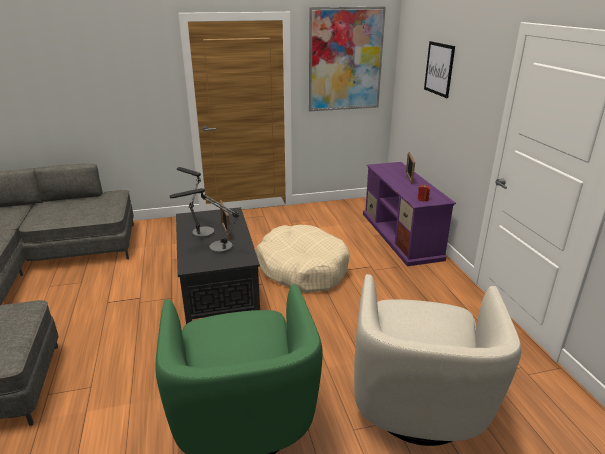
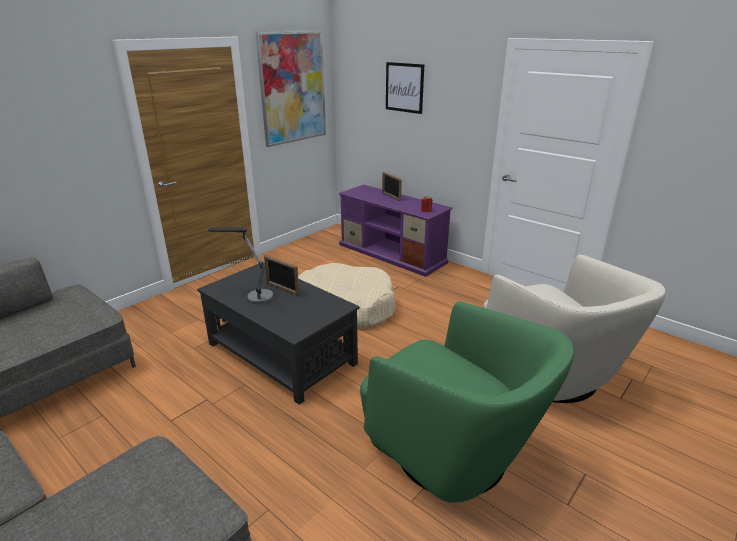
camera: 35 degrees left, 0 degrees up
table lamp [170,188,240,254] -> none

